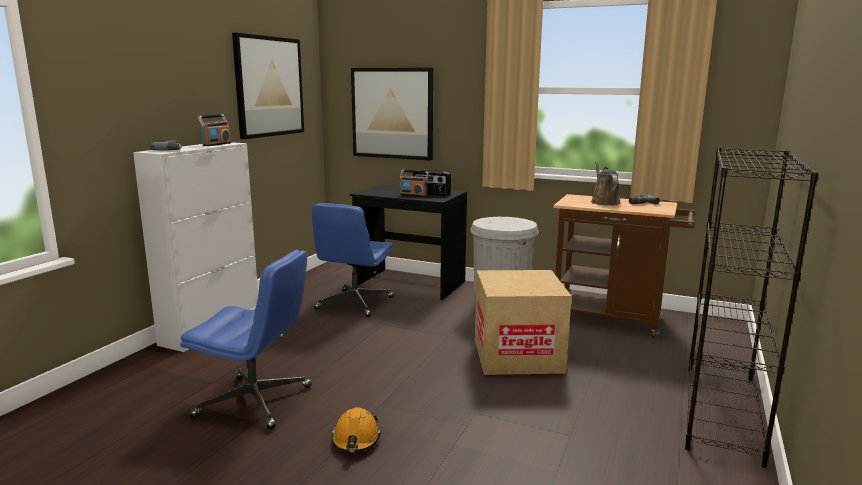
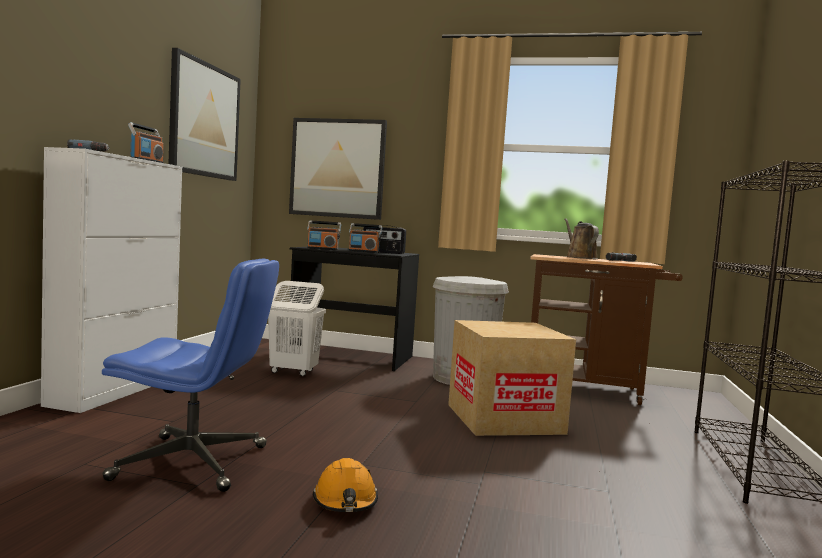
camera: 10 degrees left, 10 degrees down
blue office chair [311,203,395,317] -> white laundry basket [268,281,326,376]
none -> radio [307,221,341,250]

